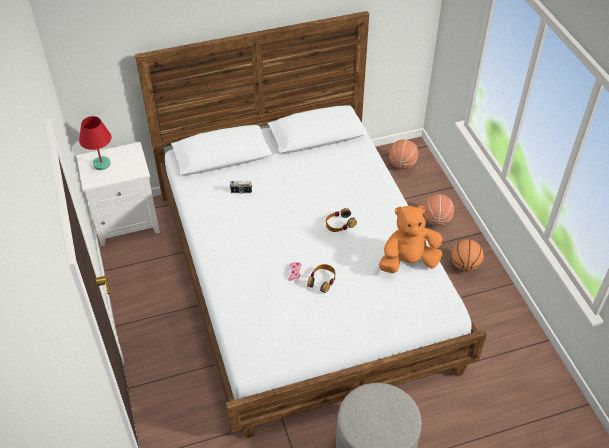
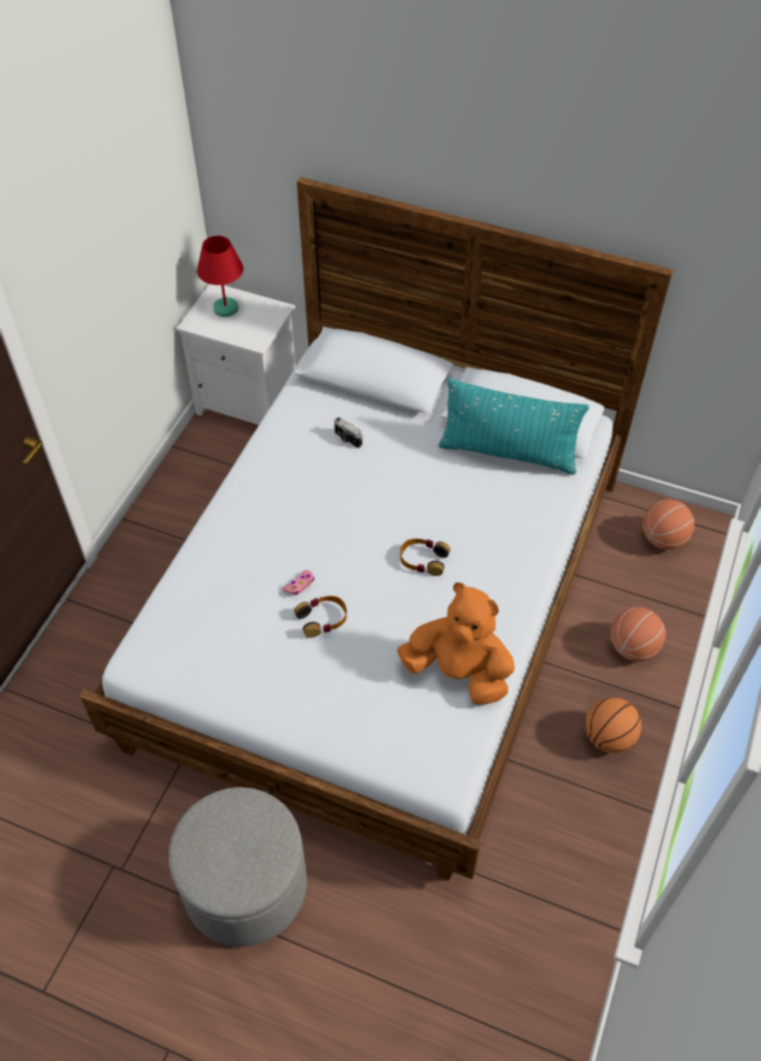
camera: 40 degrees right, 5 degrees up
none -> turquoise pillow [438,378,589,475]

